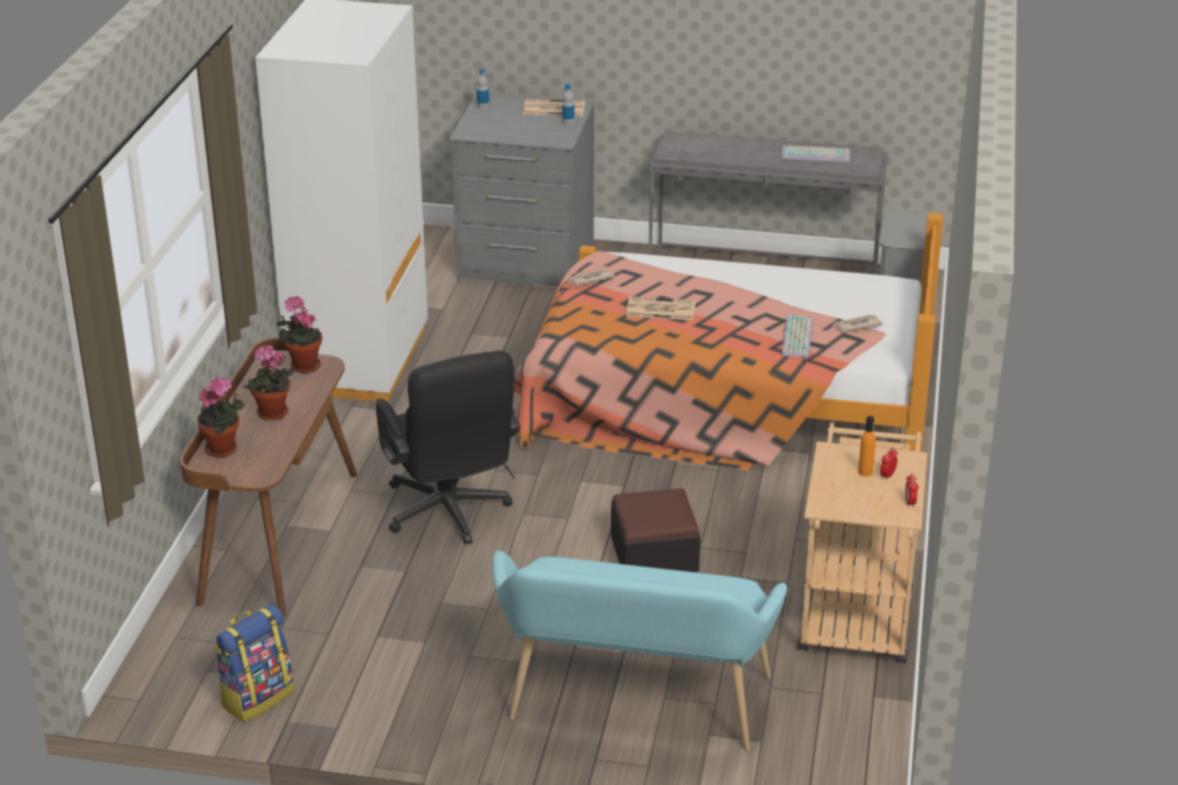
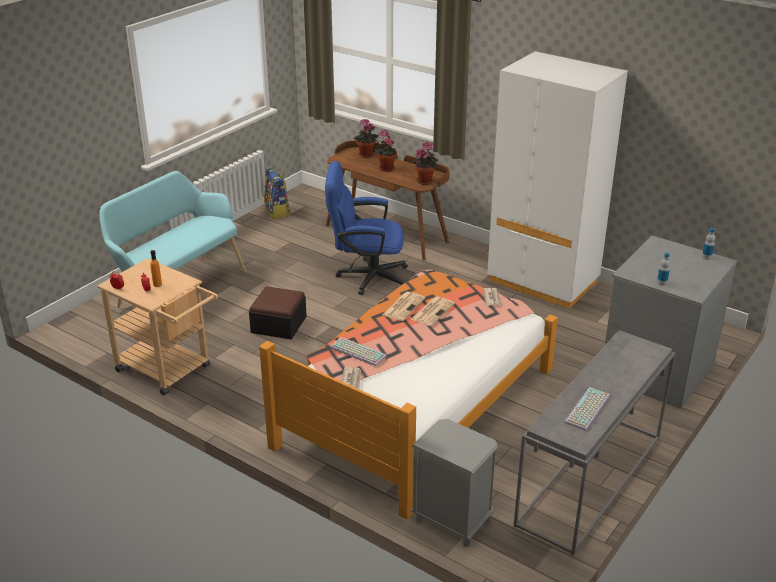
camera: 115 degrees right, 0 degrees up
black office chair [375,350,520,544] -> blue office chair [325,161,408,295]
newspaper [523,99,585,116] -> newspaper moved to [382,292,425,321]

